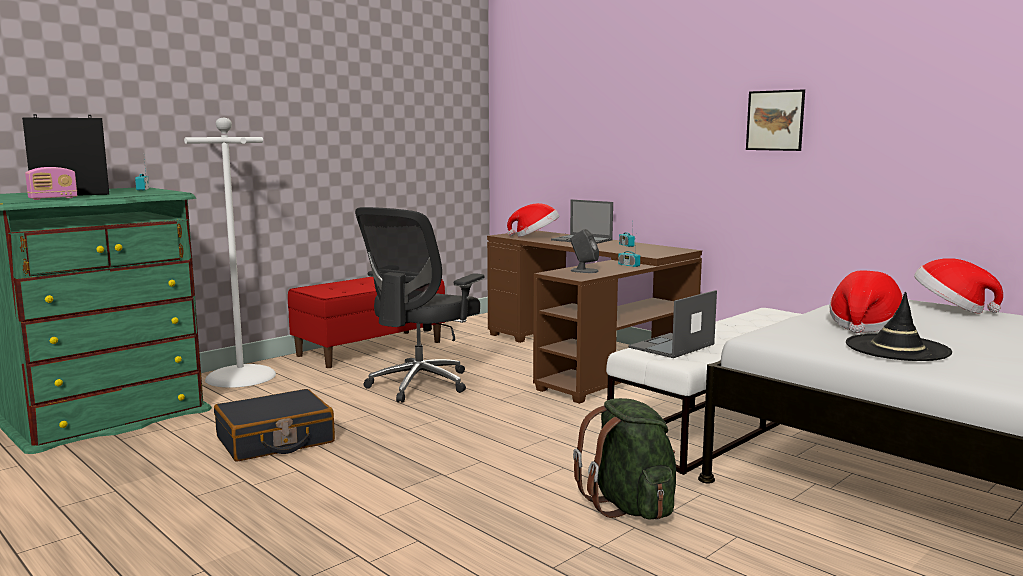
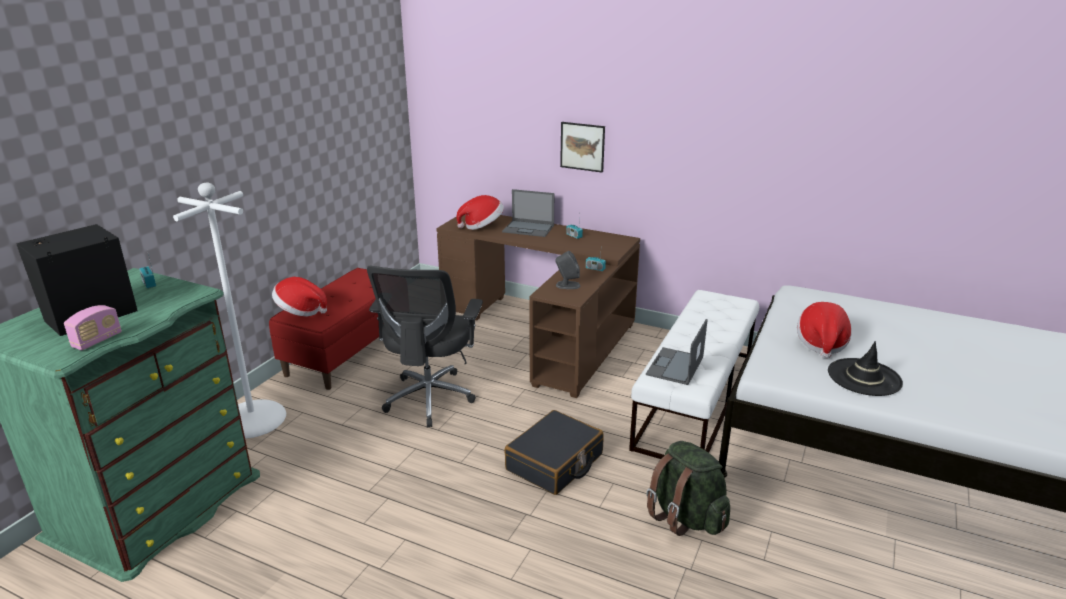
camera: 20 degrees left, 15 degrees up
black suitcase [214,389,335,461] -> black suitcase moved to [504,410,604,495]
picture [746,89,805,151] -> picture moved to [560,122,605,173]
hat [914,258,1003,314] -> hat moved to [272,277,327,317]

